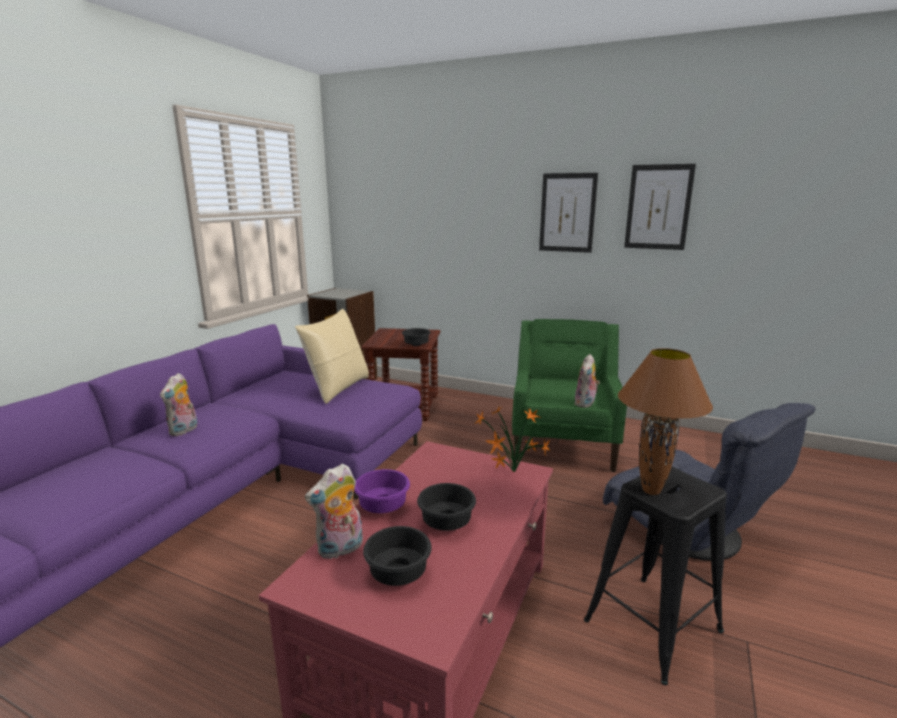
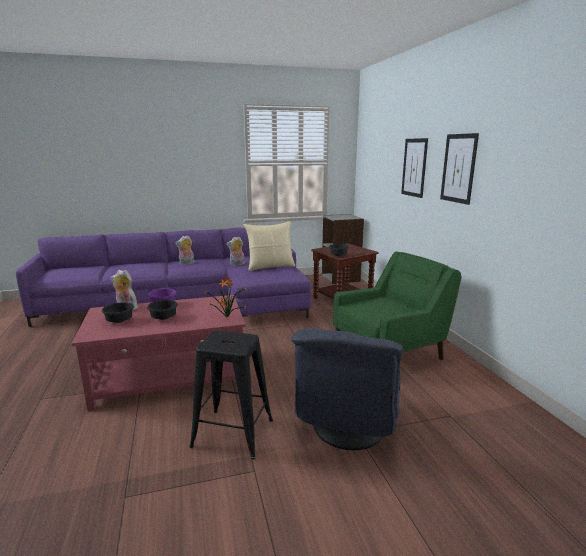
camera: 50 degrees right, 0 degrees up
plush toy [575,354,600,408] -> plush toy moved to [227,237,245,265]
brown table lamp [618,348,713,495] -> none
picture [624,164,696,250] -> picture moved to [401,138,428,198]

